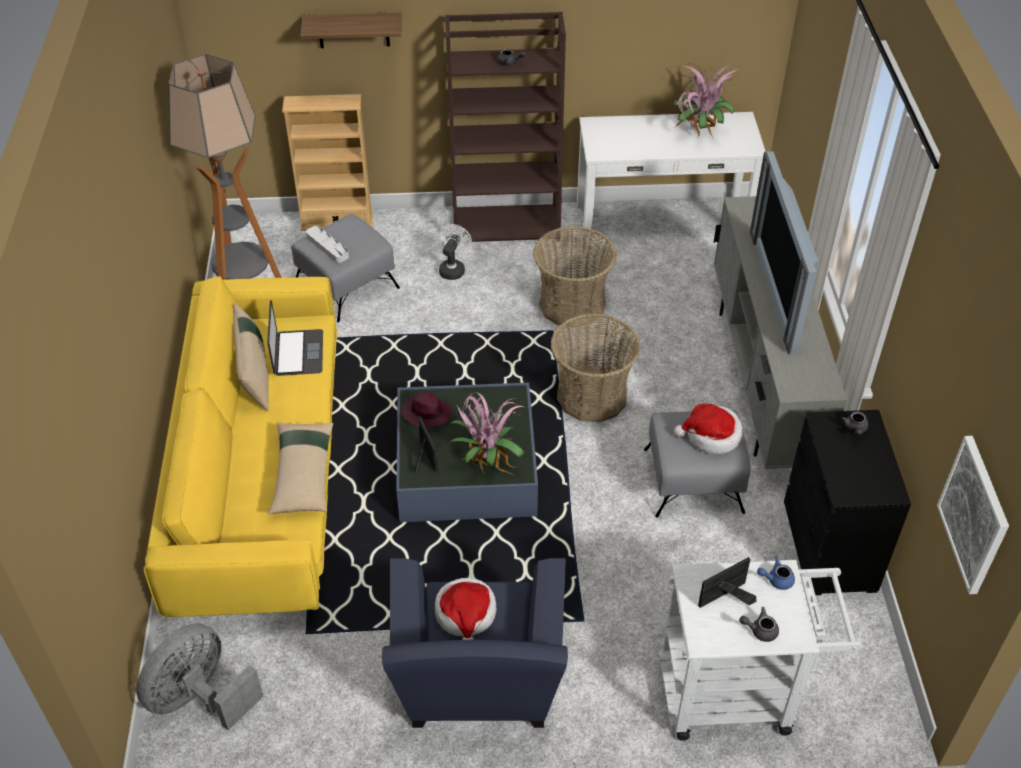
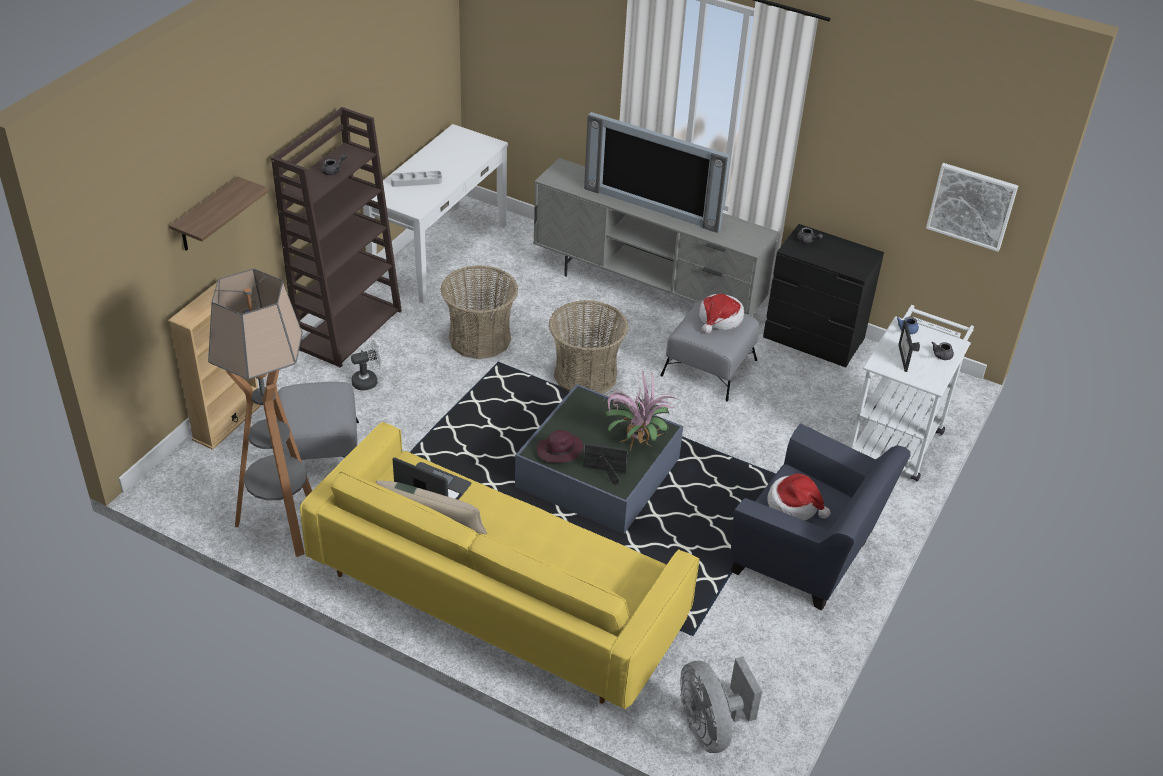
camera: 60 degrees left, 5 degrees down
beige pillow [268,423,333,514] -> none
grey tray [306,226,349,263] -> grey tray moved to [390,171,442,187]
white fan [439,224,472,280] -> white fan turned 105 degrees clockwise [351,338,384,391]
potted plant [673,63,739,139] -> none

